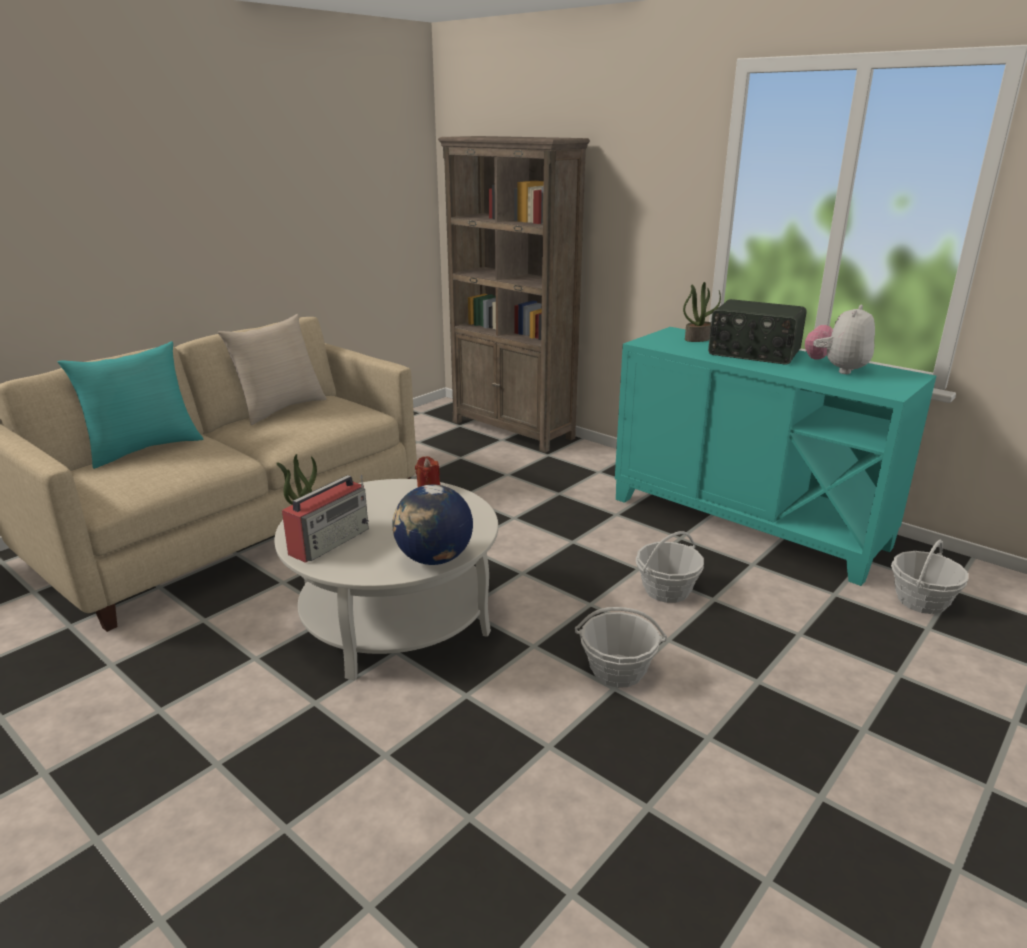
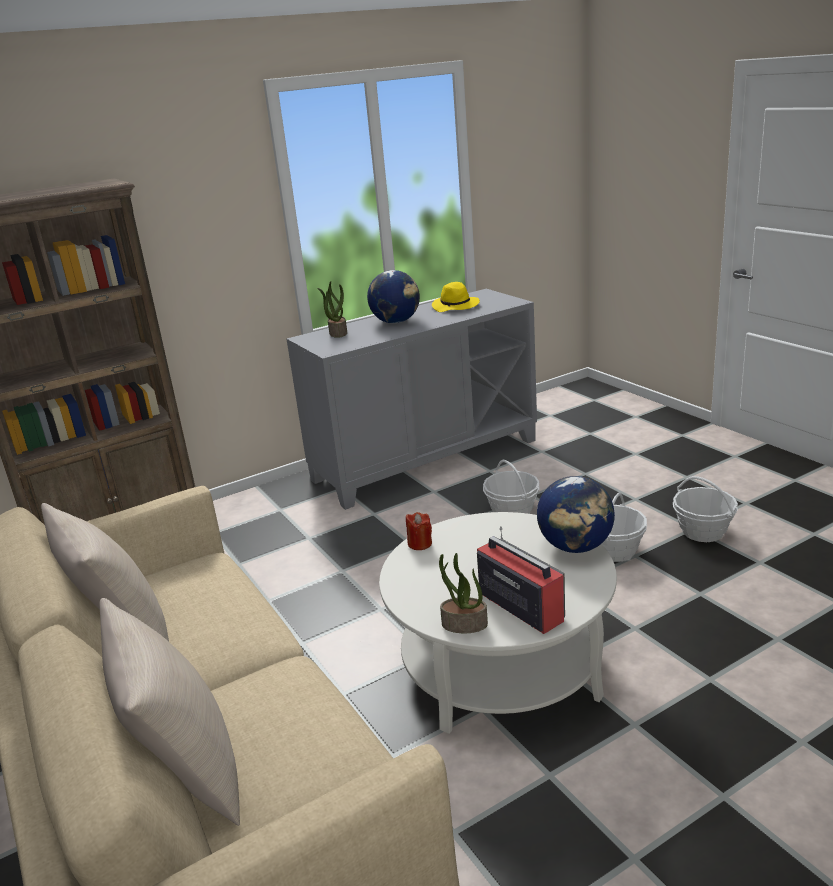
camera: 70 degrees left, 0 degrees up
turquoise pillow [58,341,204,469] -> beige pillow [100,598,240,826]
turquoise cabinet [615,327,936,586] -> grey cabinet [287,289,537,510]
radio [708,299,807,365] -> globe [367,270,420,323]
plush toy [805,305,875,374] -> yellow hat [432,282,480,312]
basket [891,540,968,614] -> basket moved to [673,476,738,542]

